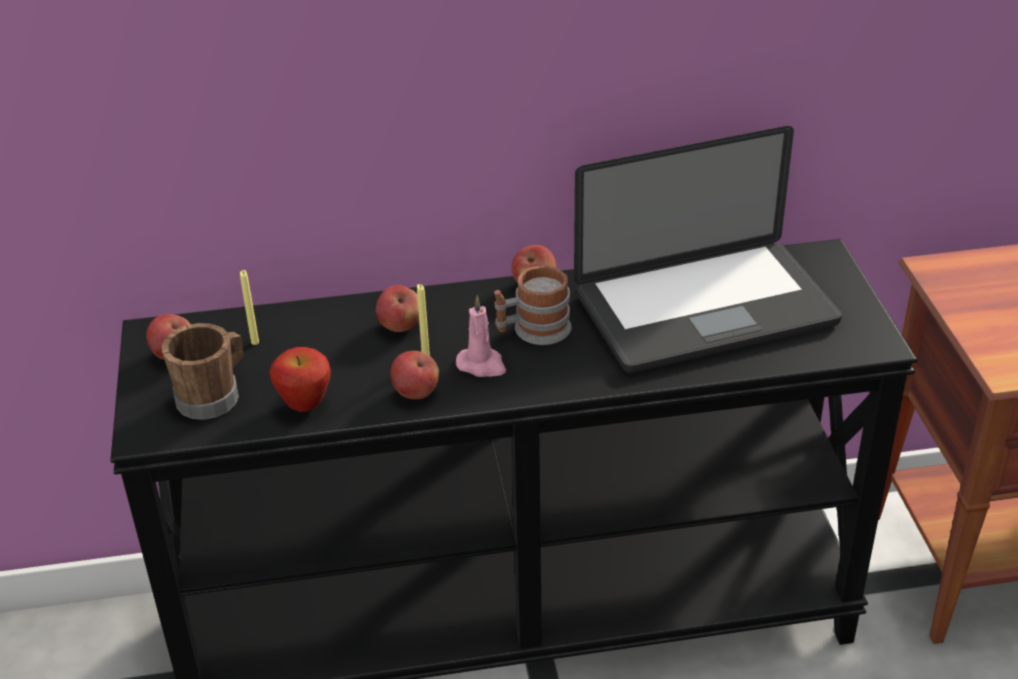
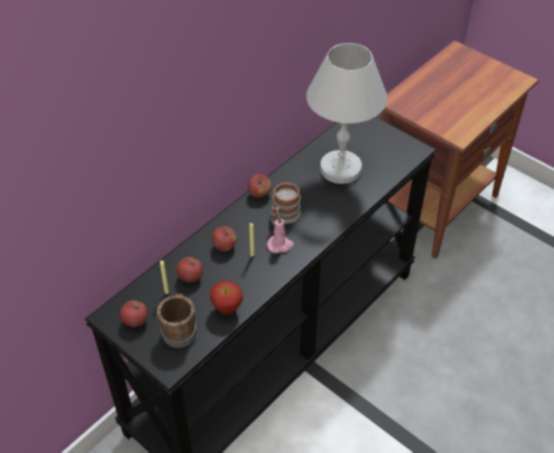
camera: 40 degrees left, 10 degrees up
apple [390,351,439,399] -> apple moved to [177,257,203,283]
laptop [574,126,842,373] -> white table lamp [306,43,387,184]

